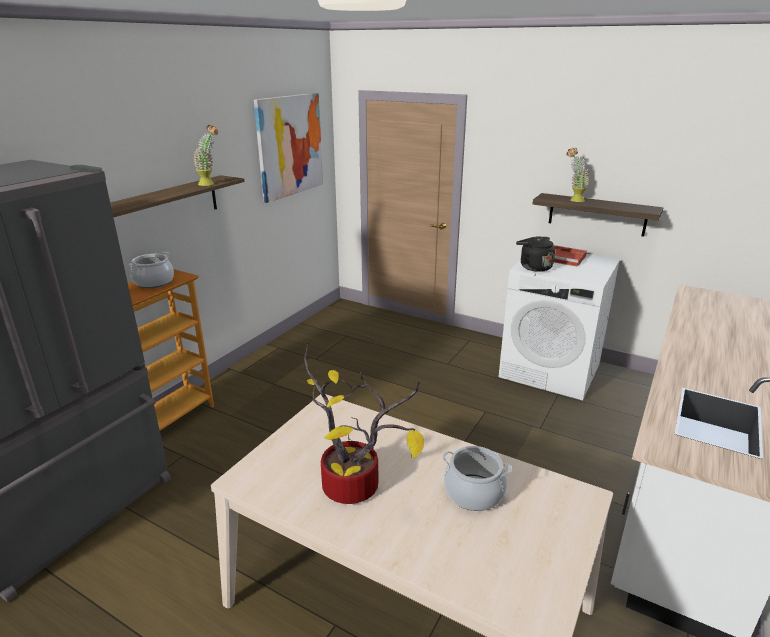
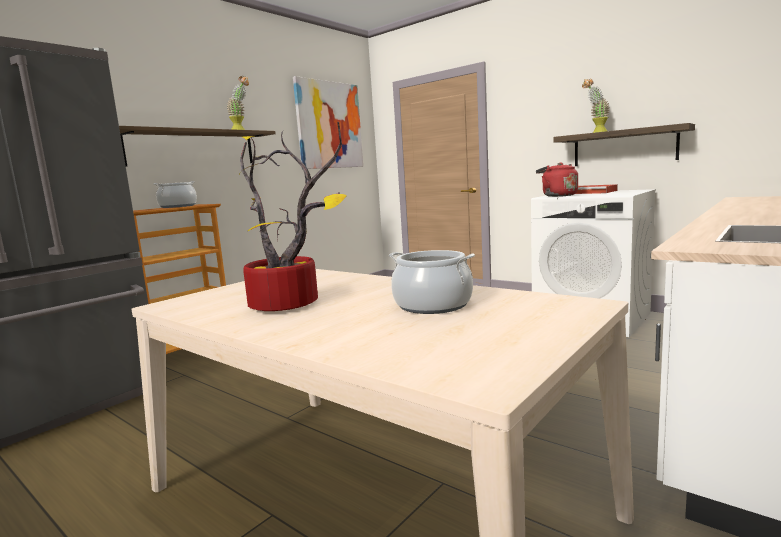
camera: 10 degrees right, 15 degrees down
black kettle [516,237,555,272] -> red kettle [536,162,578,197]

